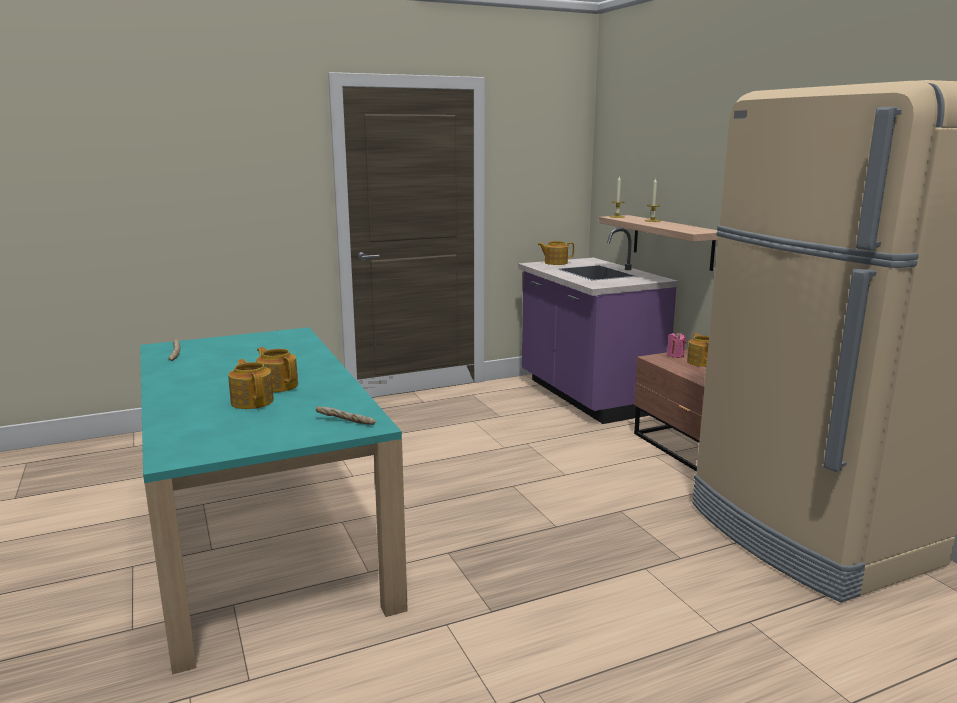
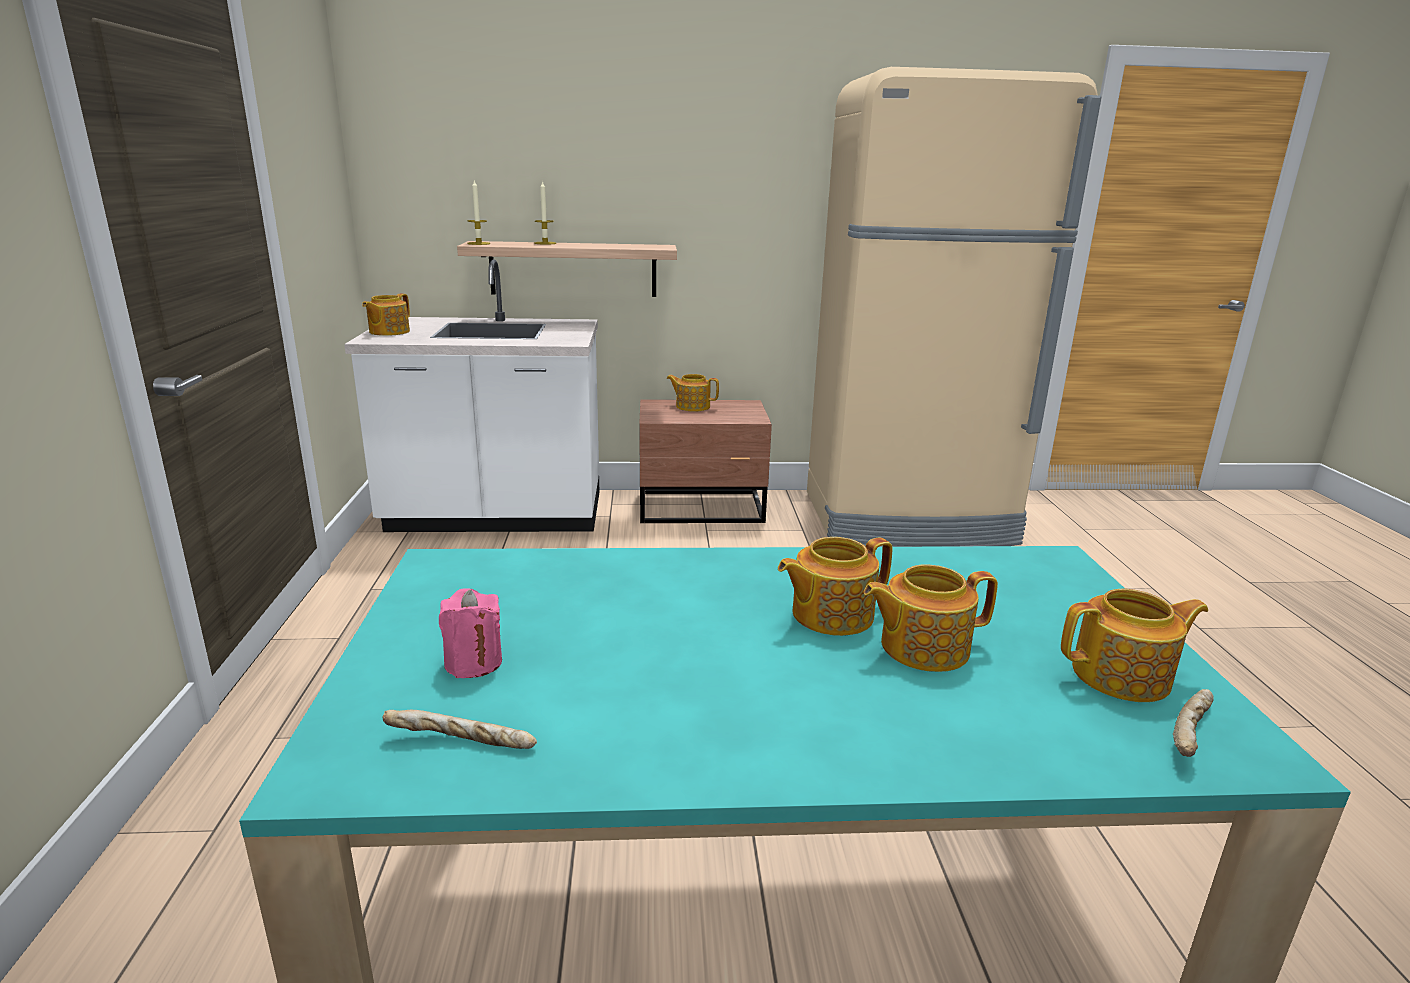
camera: 70 degrees left, 5 degrees up
bread [316,406,376,425] -> bread moved to [1173,689,1214,757]
purple counter [518,228,678,424] -> white counter [344,259,599,532]
pink candle [667,332,686,358] -> pink candle moved to [439,588,502,678]
none -> teapot [1061,589,1208,702]

